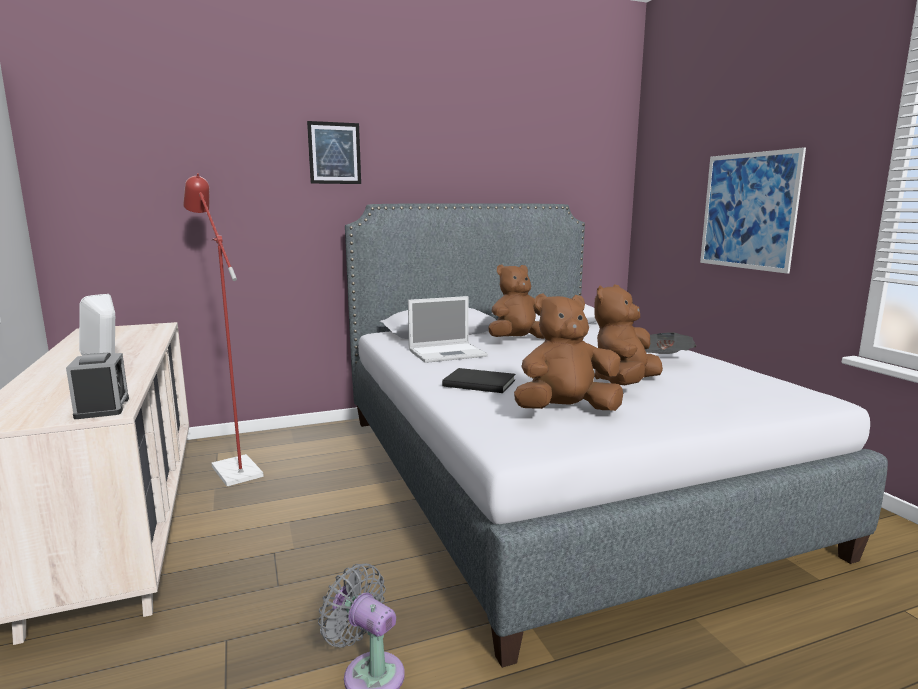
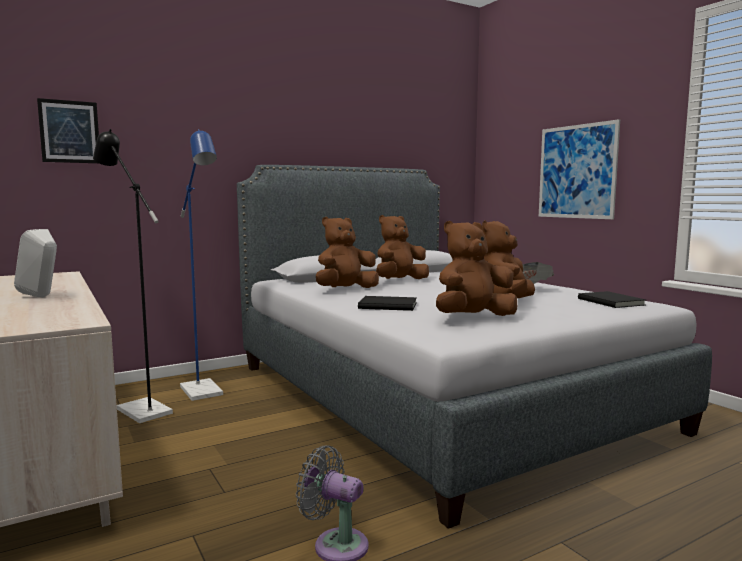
camera: 10 degrees left, 5 degrees down
alarm clock [66,352,129,419] -> none
red floor lamp [183,173,264,486] -> black floor lamp [93,129,173,423]
picture [307,121,361,184] -> picture moved to [37,98,99,163]
laptop [408,296,488,363] -> brown plush toy [316,217,379,288]
none -> blue floor lamp [180,129,223,401]
none -> black book [578,291,646,308]

